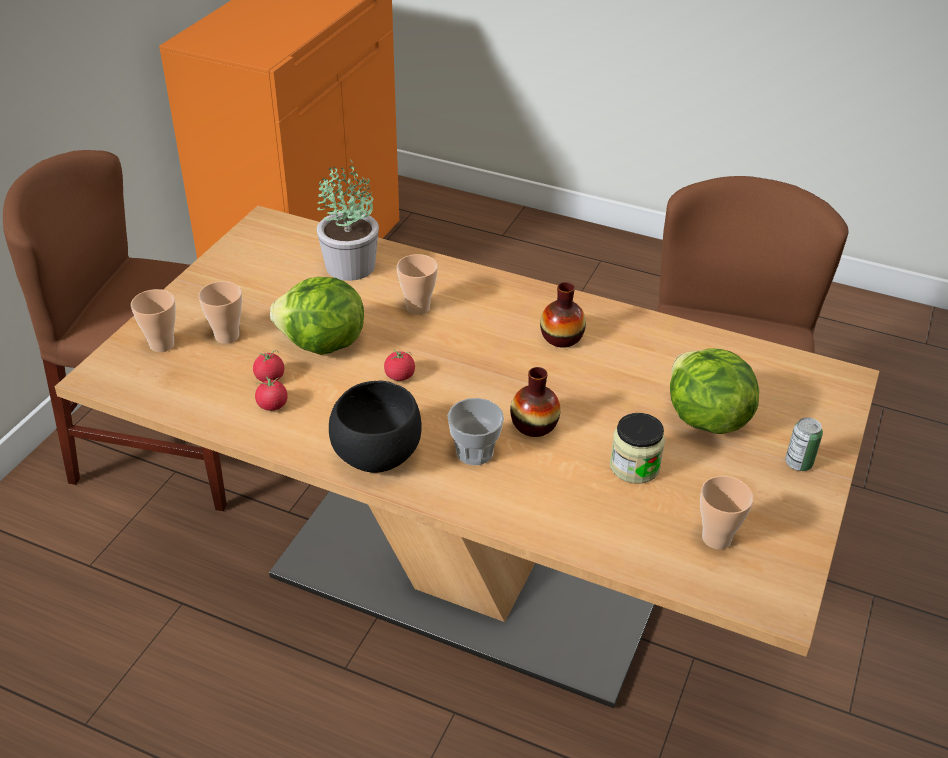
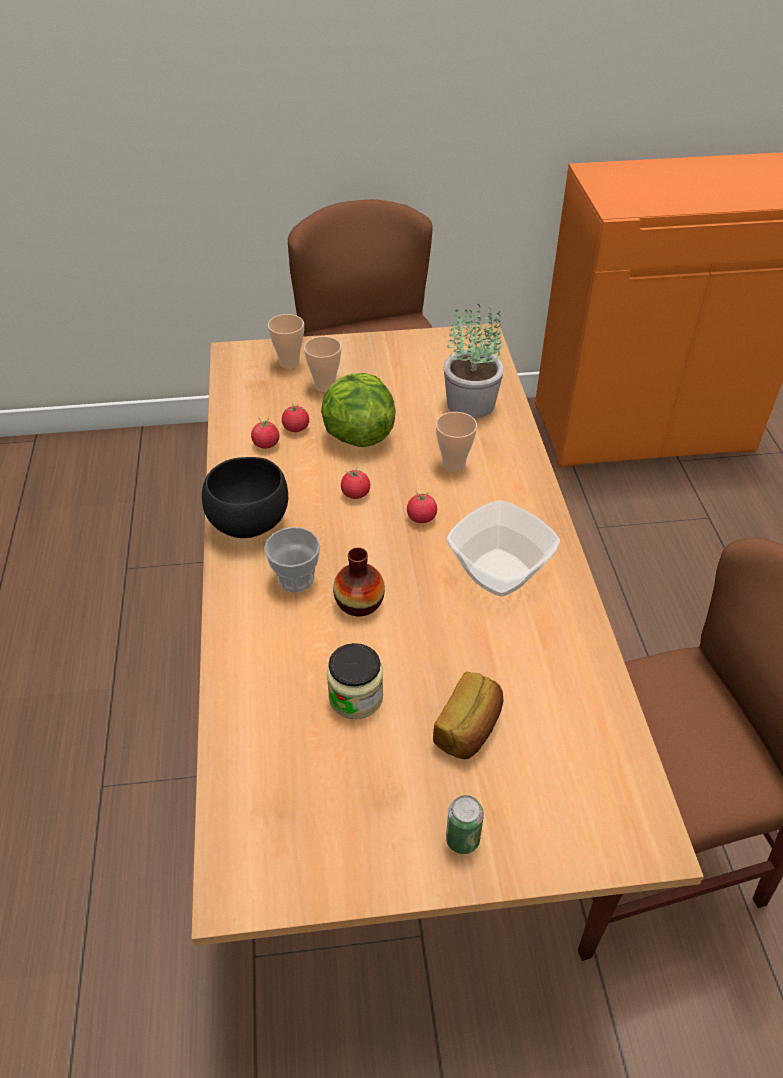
camera: 60 degrees right, 5 degrees up
vase [540,282,586,348] -> bowl [446,500,560,596]
lettuce [670,348,759,434] -> bread [433,672,504,759]
cup [700,476,754,549] -> none
none -> tomato [407,491,437,523]

